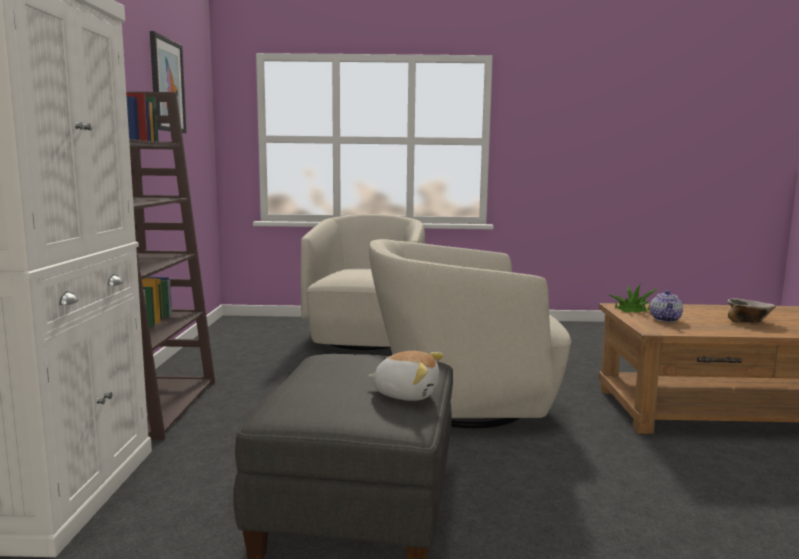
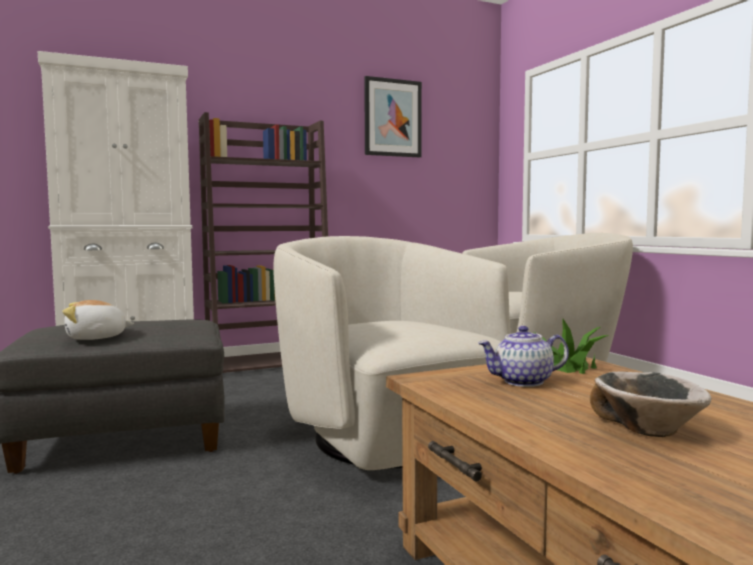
camera: 65 degrees right, 5 degrees down
plush toy [368,351,444,401] -> plush toy turned 75 degrees clockwise [62,300,134,340]

